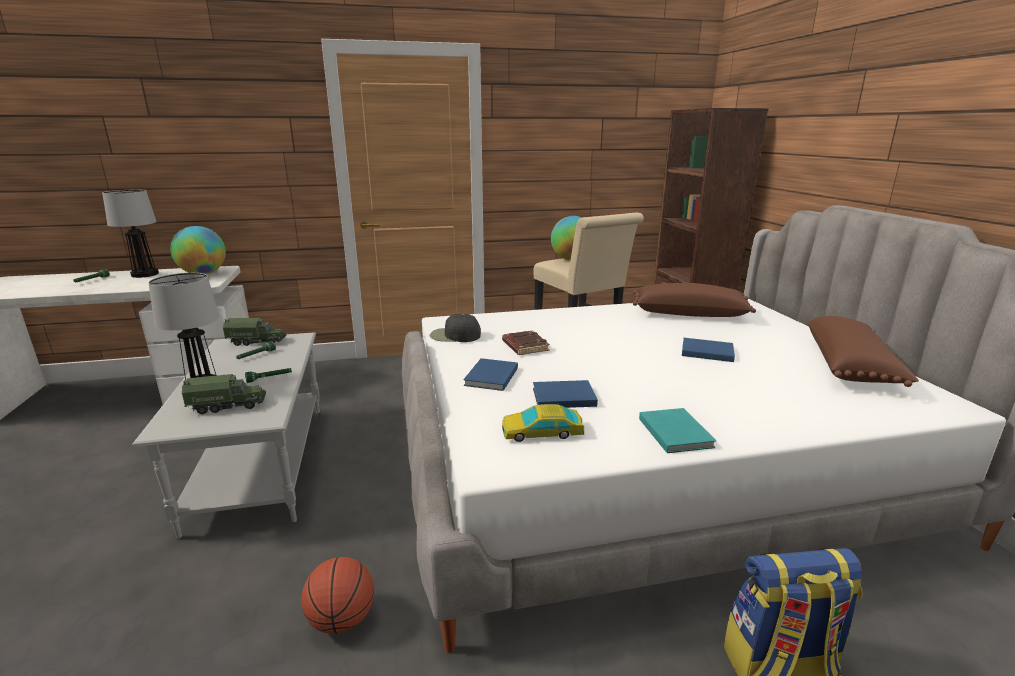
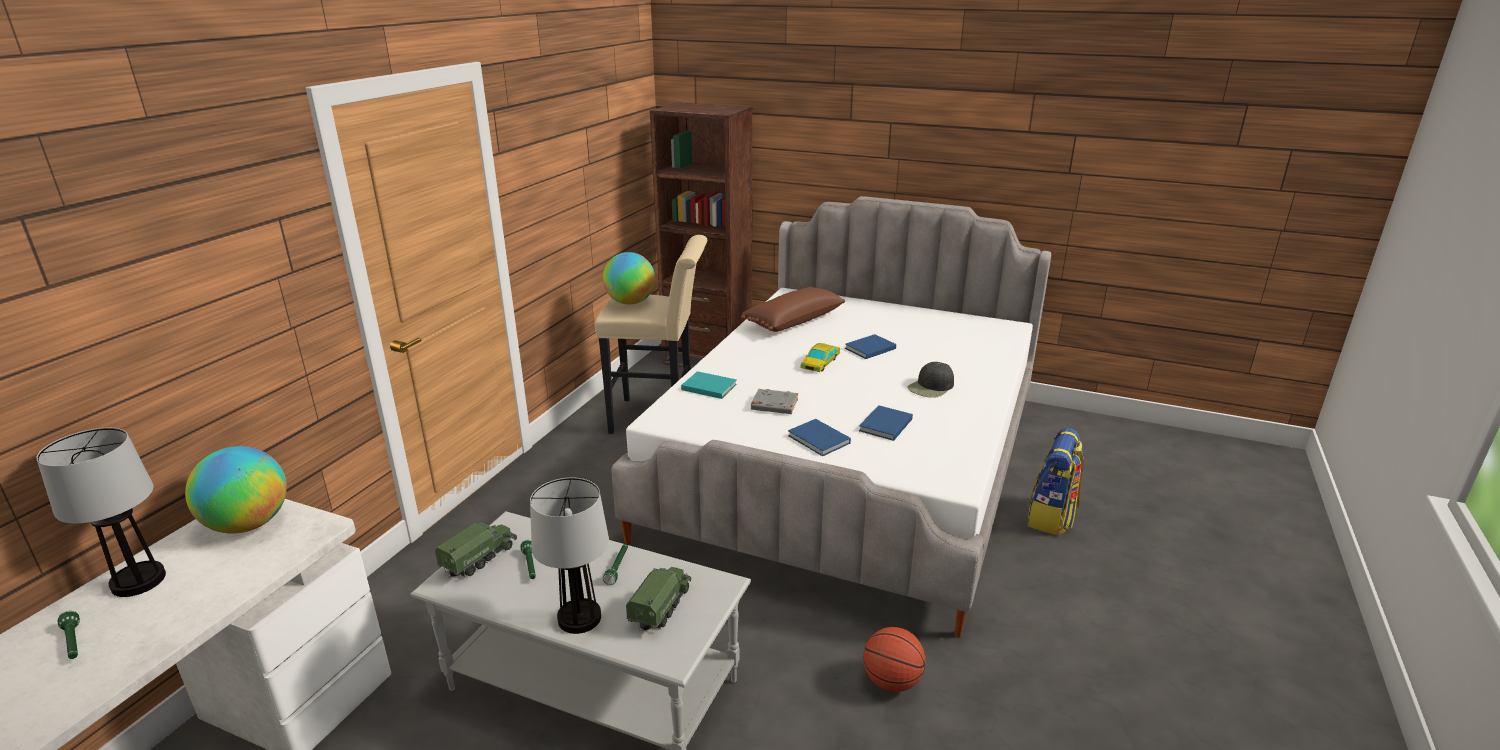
camera: 55 degrees left, 5 degrees up
black cap [429,314,481,342] -> black cap moved to [907,362,954,398]
brown book [502,330,550,355] -> grey book [751,389,798,414]
toy car [502,404,584,442] -> toy car moved to [800,343,840,372]
turquoise book [639,408,716,453] -> turquoise book moved to [681,371,737,399]
brown pillow [808,316,919,387] -> none

